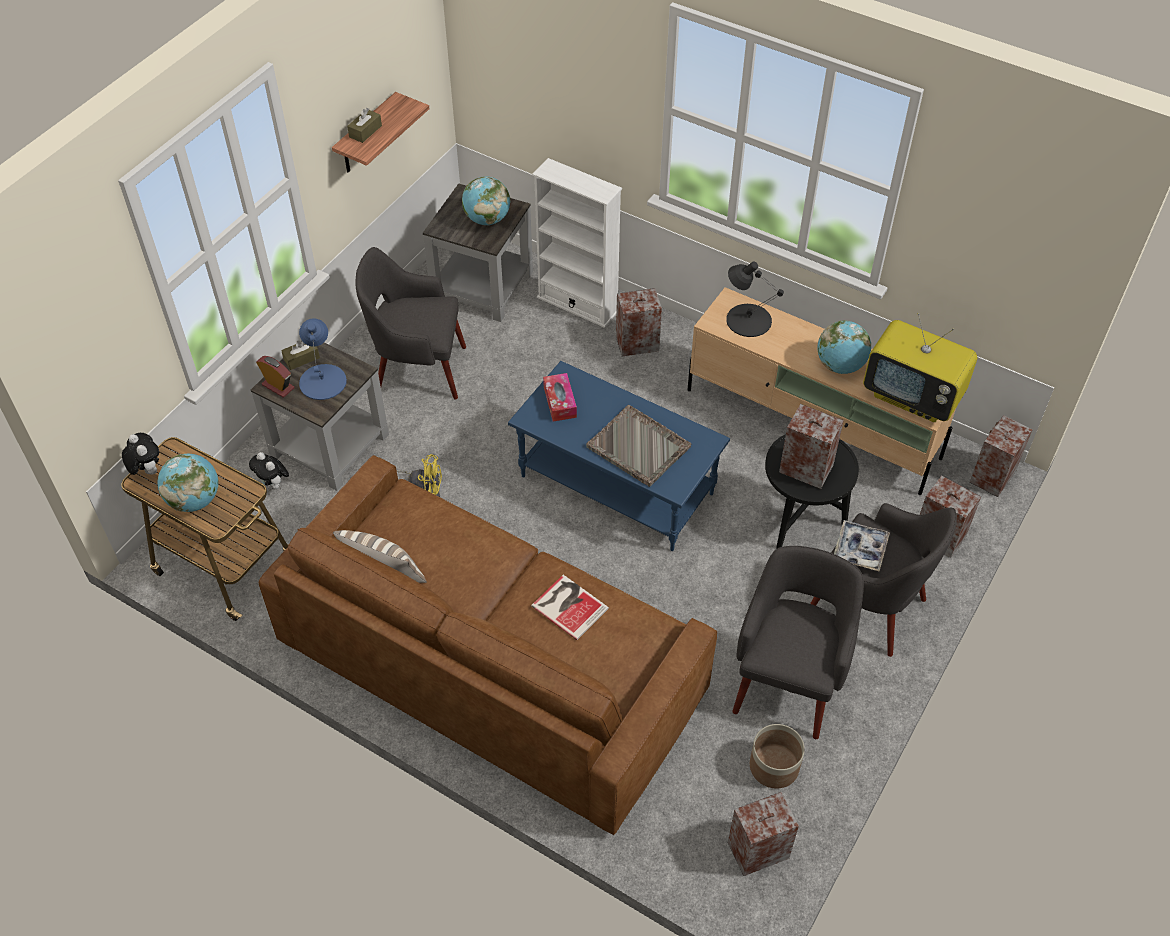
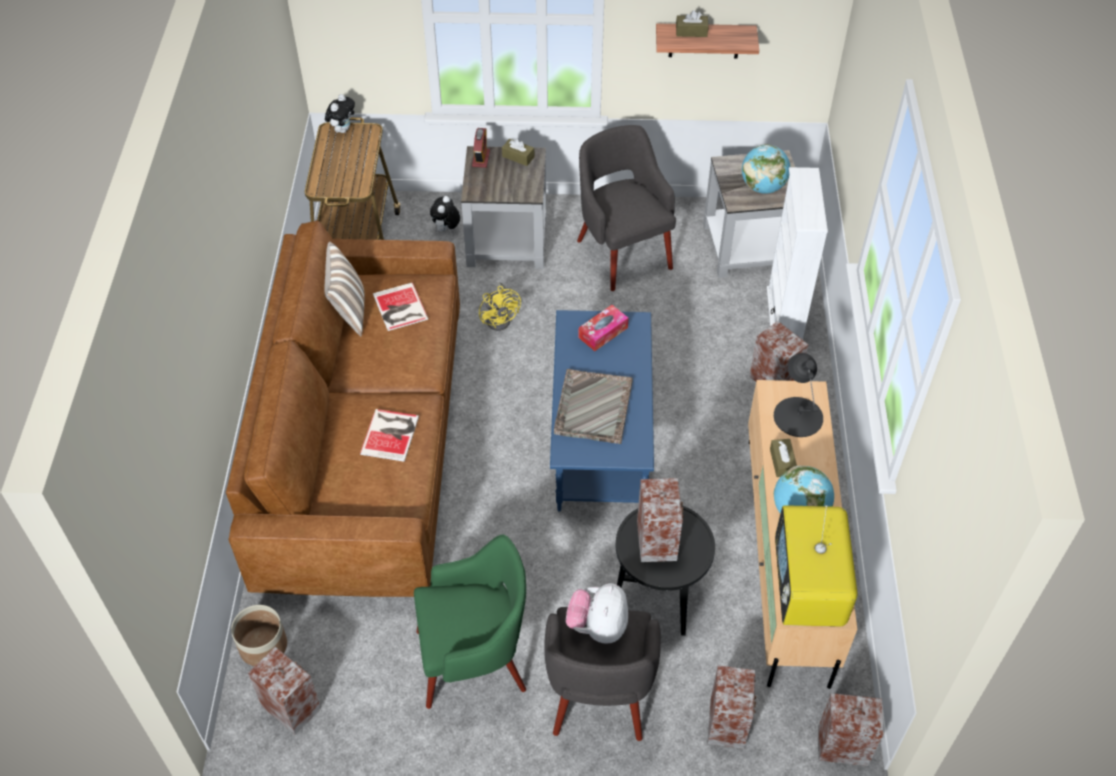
camera: 60 degrees right, 0 degrees up
globe [158,454,219,512] -> none
blue table lamp [299,318,347,400] -> none
grey armchair [732,546,864,739] -> green armchair [414,534,526,709]
planter [750,724,805,789] -> planter moved to [231,605,287,666]
tray [834,520,890,572] -> plush toy [566,583,628,644]
none -> book [373,282,428,331]
none -> brown tissue box [770,439,797,477]

